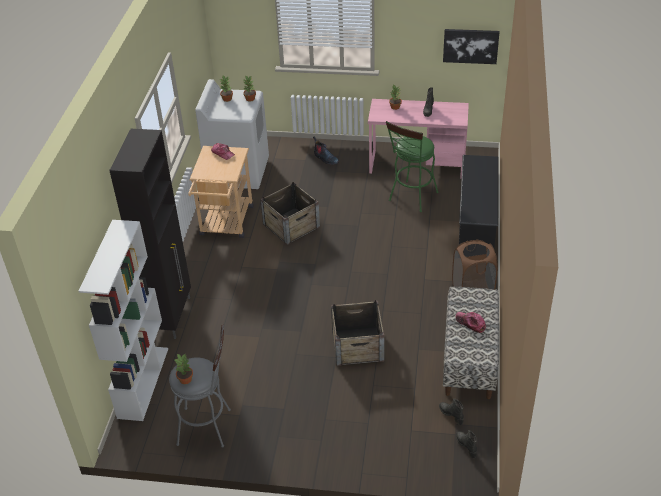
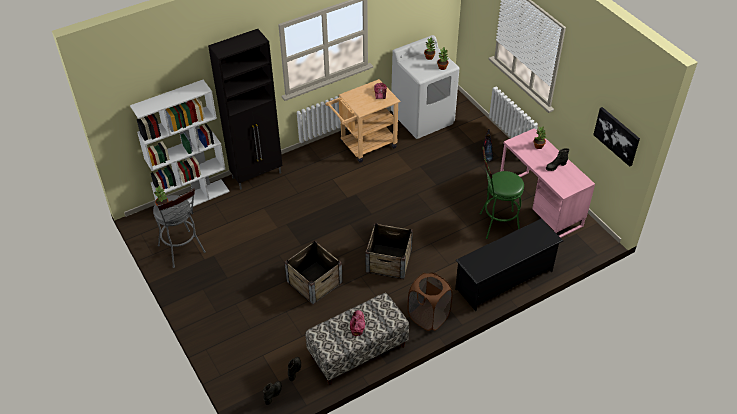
camera: 50 degrees right, 5 degrees up
crate [260,182,320,245] -> crate moved to [365,223,413,279]

